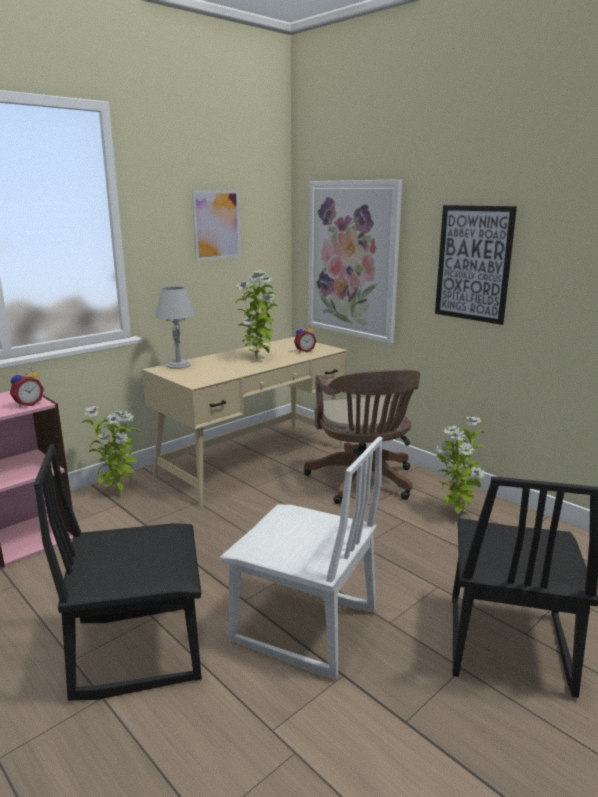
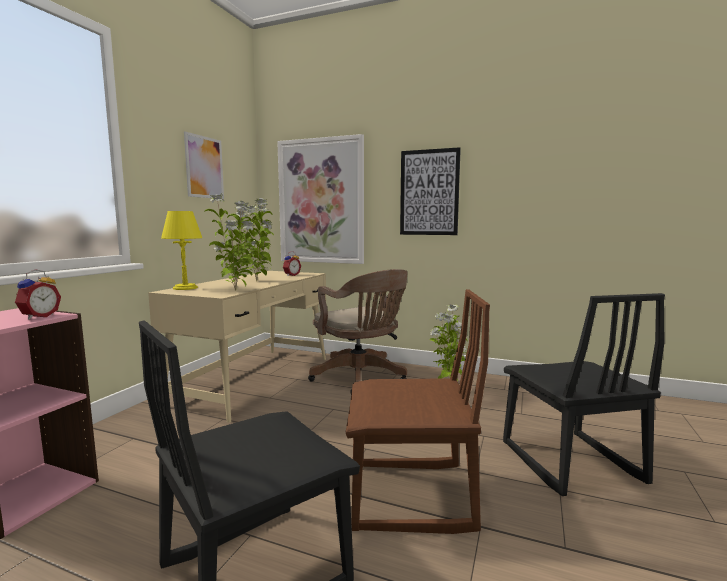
camera: 25 degrees left, 10 degrees down
potted plant [83,406,139,493] -> potted plant moved to [205,193,256,291]
grey table lamp [155,286,195,369] -> yellow table lamp [161,211,203,290]
white chair [220,436,383,679] -> brown chair [346,289,490,534]

